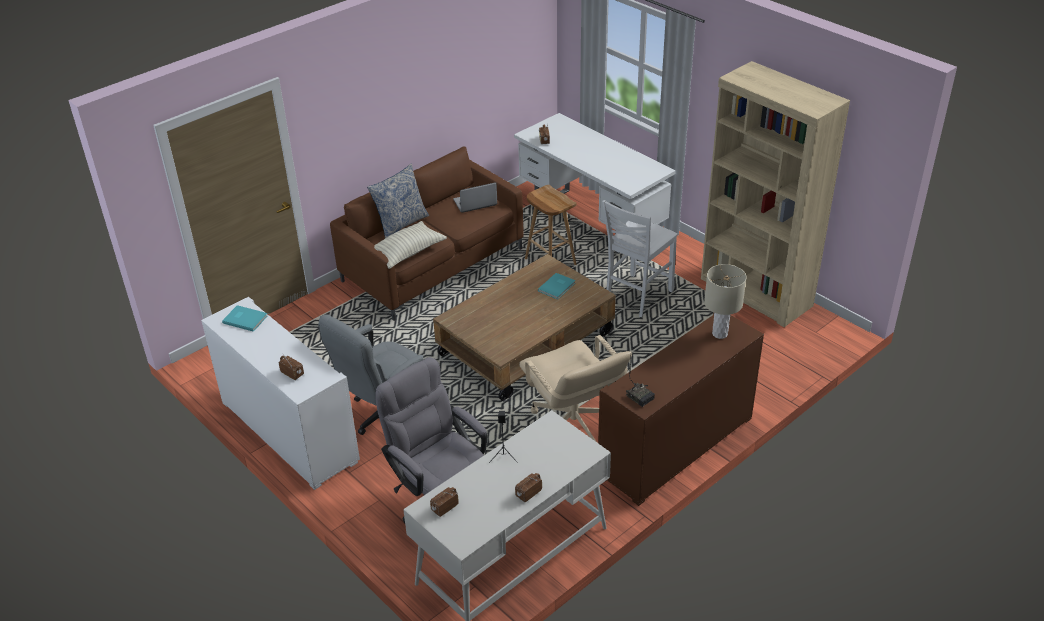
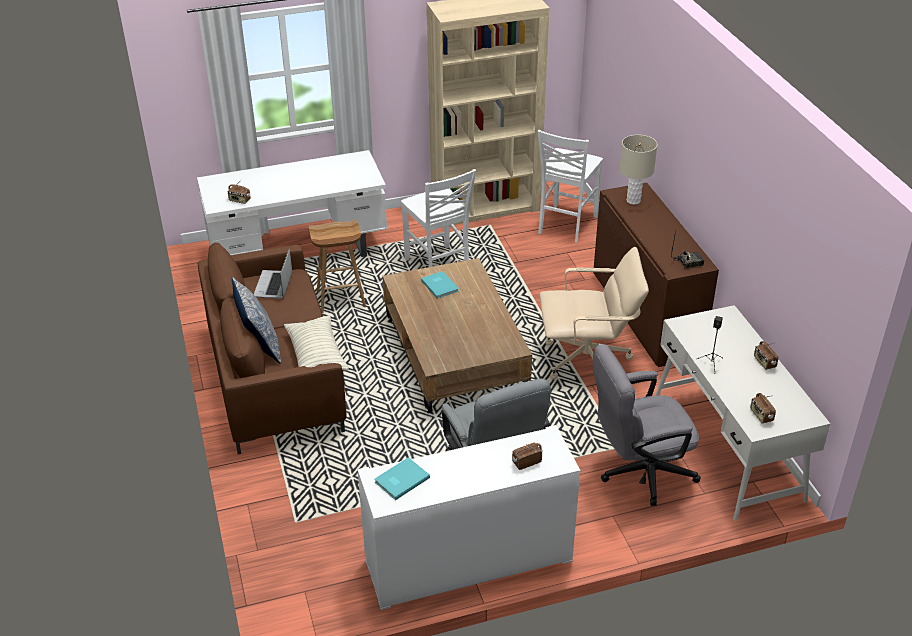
camera: 65 degrees left, 0 degrees up
none -> white chair [537,130,603,243]

